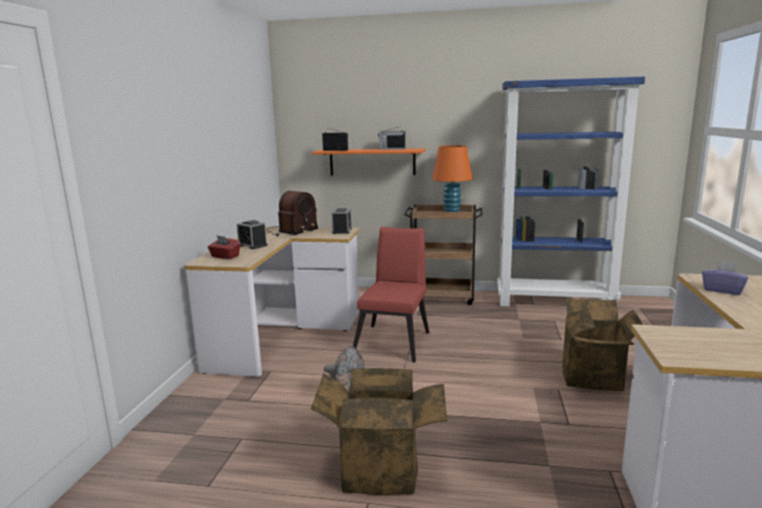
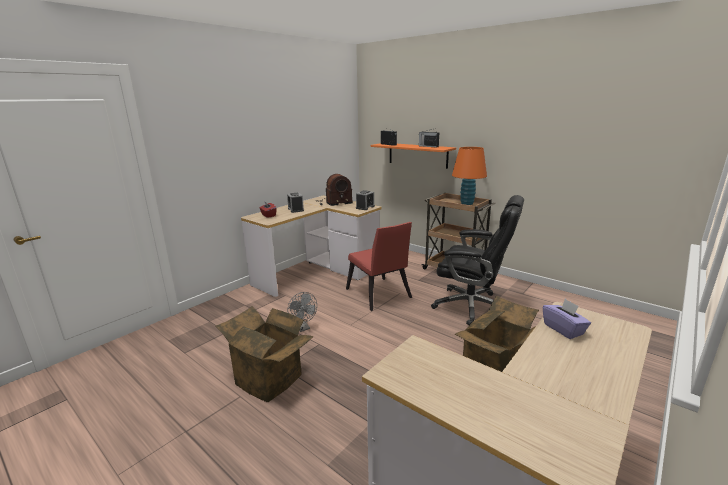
camera: 30 degrees right, 5 degrees up
red chair [352,227,429,363] -> red chair turned 105 degrees clockwise [346,222,412,311]
blue bookcase [497,76,645,306] -> none
none -> black office chair [431,195,524,325]

